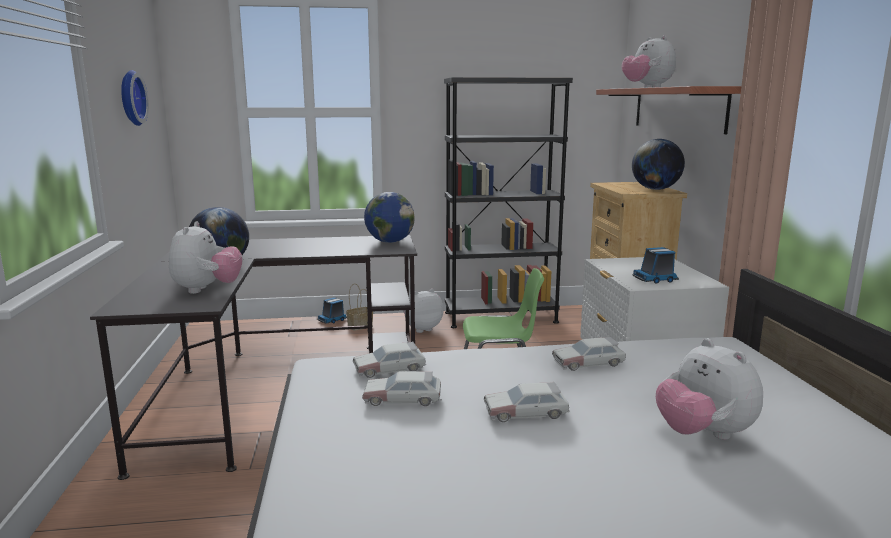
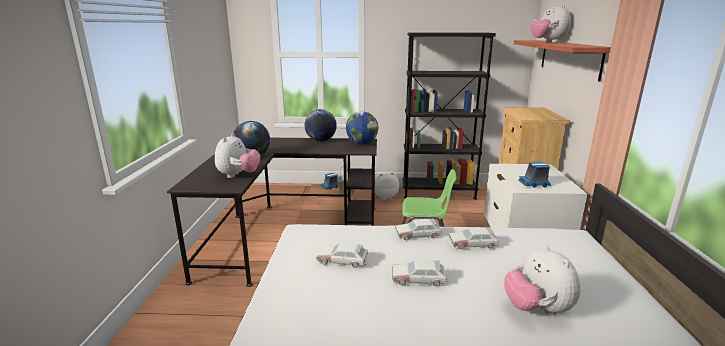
camera: 10 degrees right, 5 degrees up
wall clock [121,70,149,126] -> none
toy car [353,341,426,378] -> toy car moved to [395,218,442,240]
globe [632,139,685,190] -> globe moved to [305,109,337,141]

